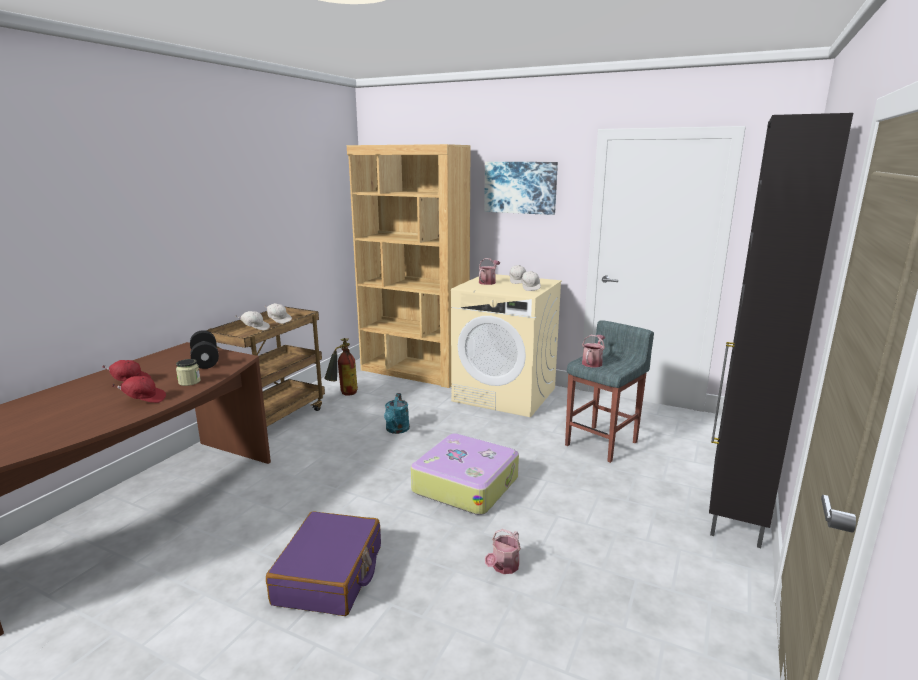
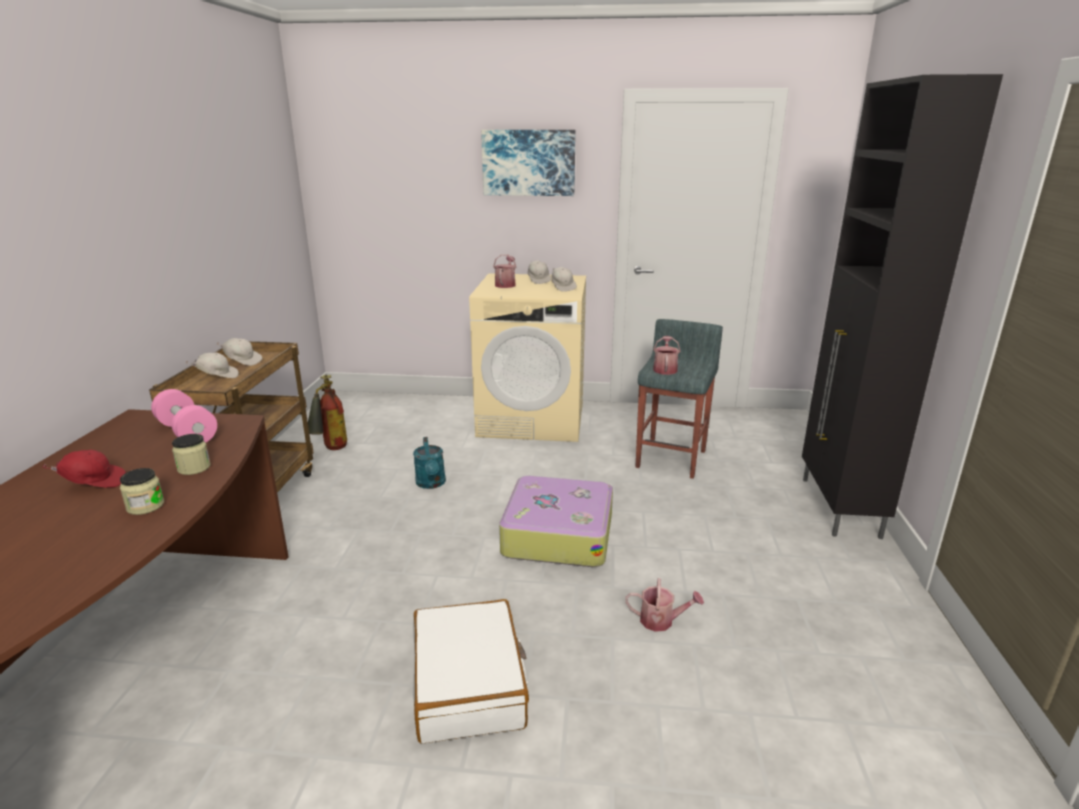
camera: 20 degrees left, 5 degrees up
red cap [112,376,166,403] -> jar [120,468,164,515]
black dumbbell [190,330,219,369] -> pink dumbbell [151,389,217,442]
purple suitcase [266,511,381,616] -> white suitcase [413,599,529,744]
brown bookcase [347,144,471,388] -> none
watering can [485,529,521,574] -> watering can turned 90 degrees counterclockwise [625,578,704,632]

